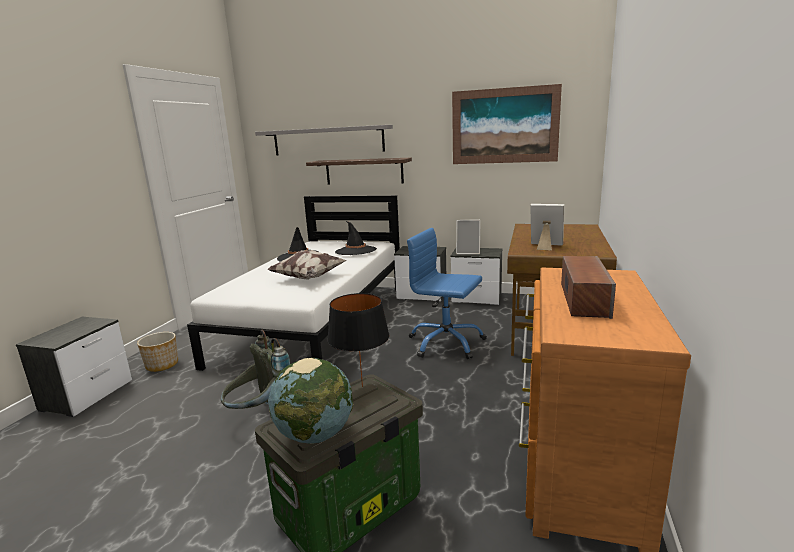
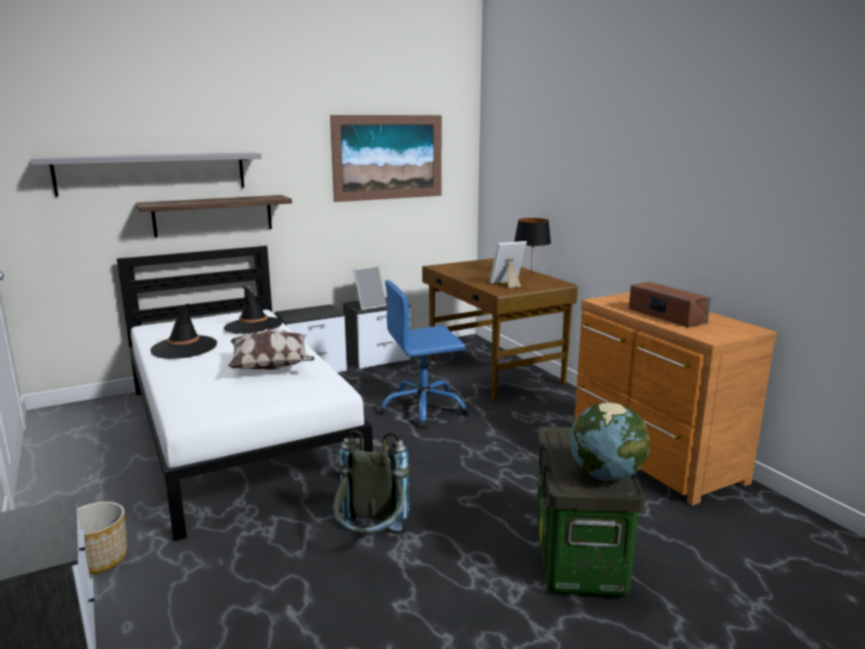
camera: 45 degrees left, 0 degrees up
black table lamp [327,293,389,387] -> black table lamp moved to [514,218,551,271]

